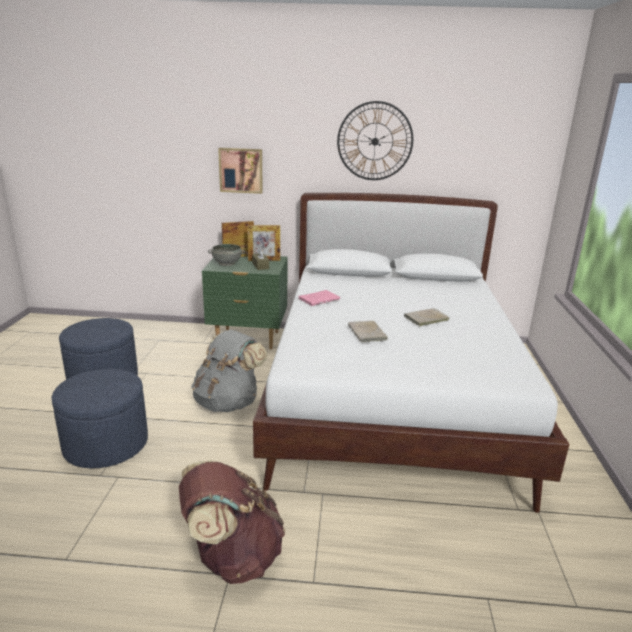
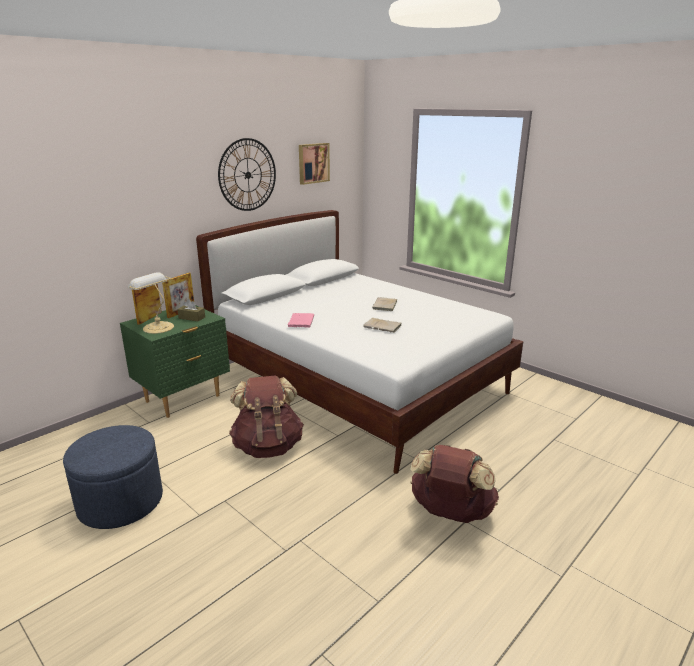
camera: 50 degrees left, 0 degrees up
blue ottoman [52,369,148,468] -> none
grey backpack [191,330,267,412] -> brown backpack [229,375,304,458]
grey bowl [208,244,245,266] -> table lamp [128,272,174,334]
picture [218,148,263,194] -> picture moved to [299,143,330,185]

